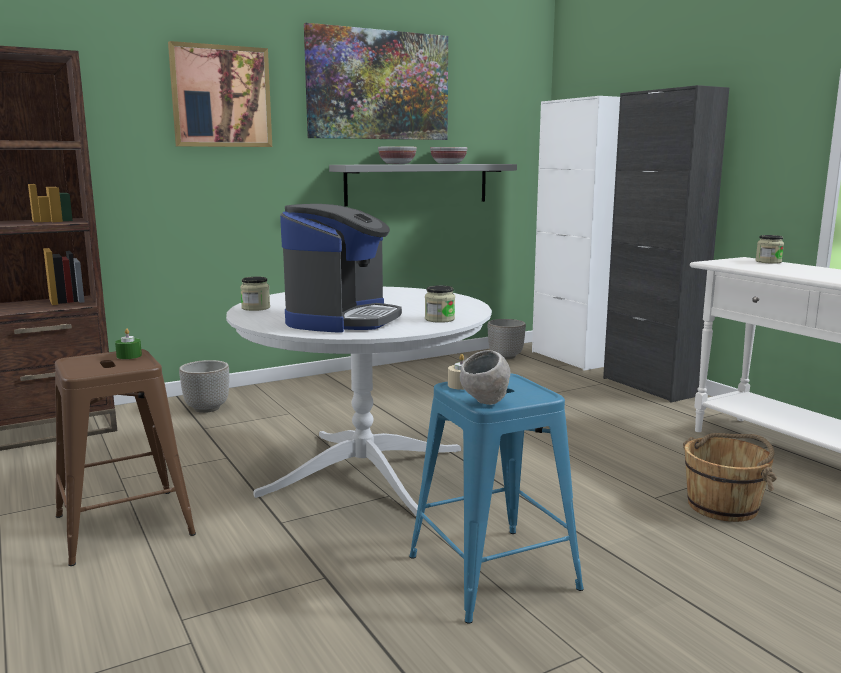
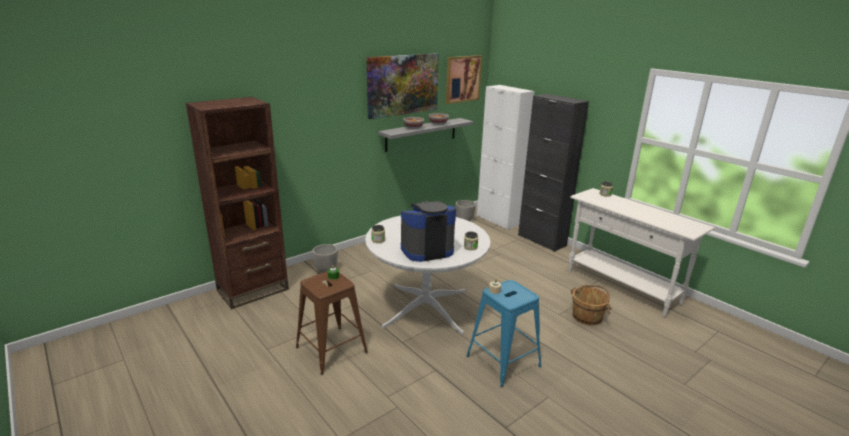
camera: 10 degrees left, 10 degrees up
picture [168,41,272,147] -> picture moved to [446,55,482,104]
coffee machine [280,204,402,333] -> coffee machine turned 120 degrees counterclockwise [401,201,456,262]
grey bowl [460,350,510,405] -> none

